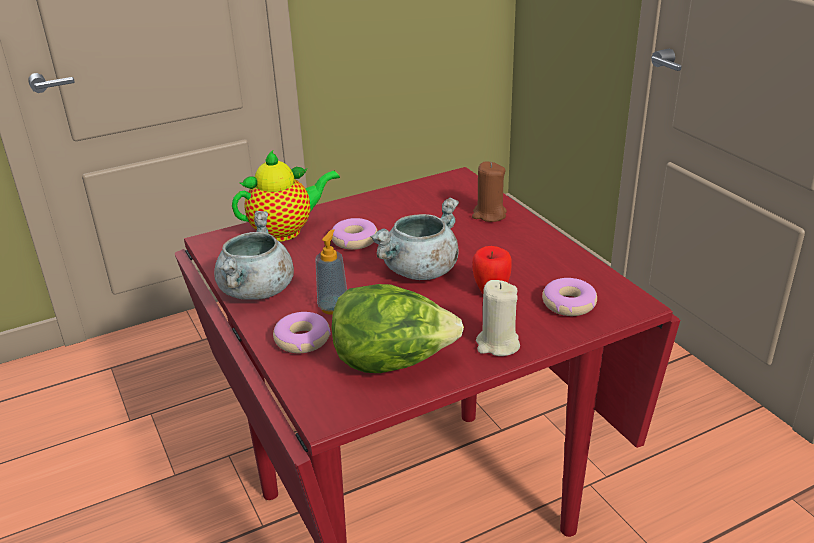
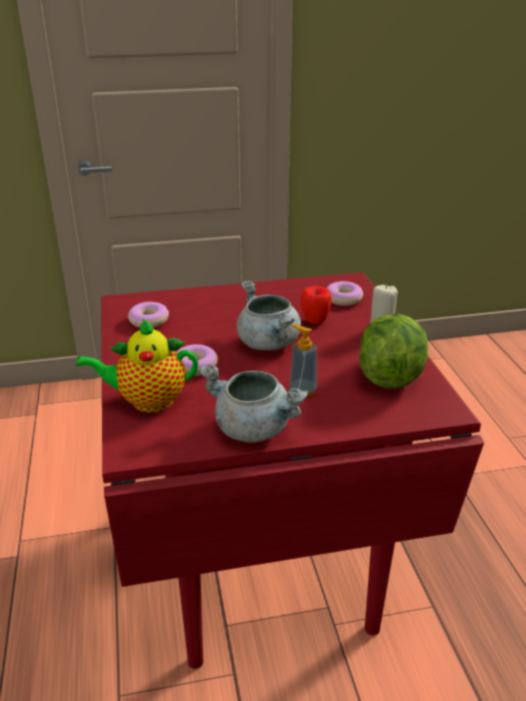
camera: 75 degrees left, 0 degrees up
teapot [232,149,340,242] -> teapot turned 90 degrees counterclockwise [76,319,198,412]
donut [273,312,331,353] -> donut moved to [128,302,169,328]
brown candle [472,161,507,222] -> none

